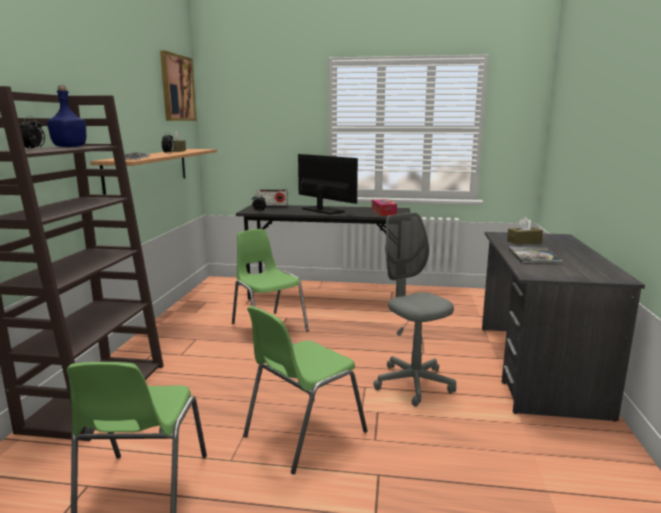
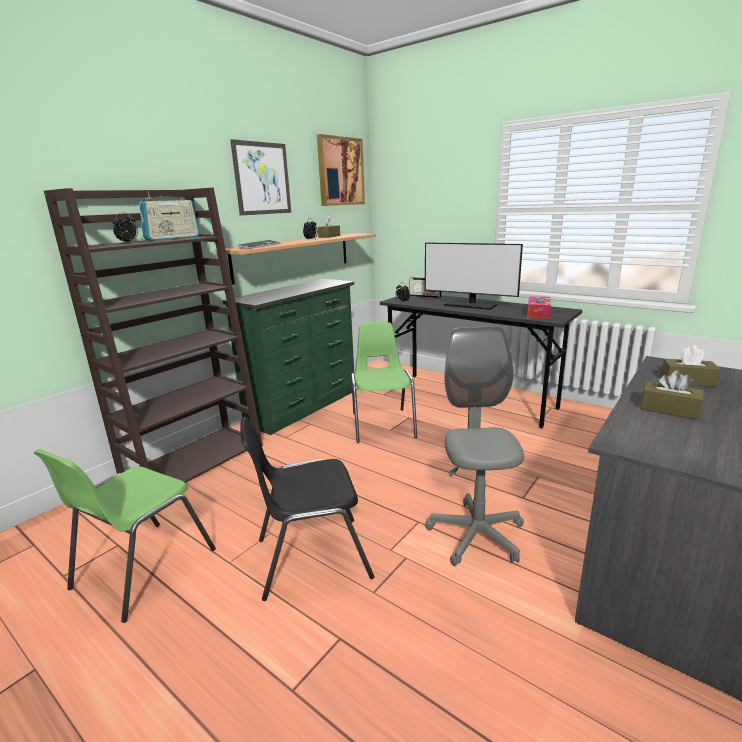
camera: 30 degrees right, 5 degrees up
blue bottle [47,86,86,147] -> radio [139,192,200,241]
green chair [243,306,368,474] -> black chair [240,417,374,601]
monitor [298,154,358,215] -> monitor turned 135 degrees clockwise [425,242,523,310]
book [508,246,564,264] -> brown tissue box [640,370,704,420]
none -> green dresser [222,279,354,435]
none -> picture [230,139,291,216]

